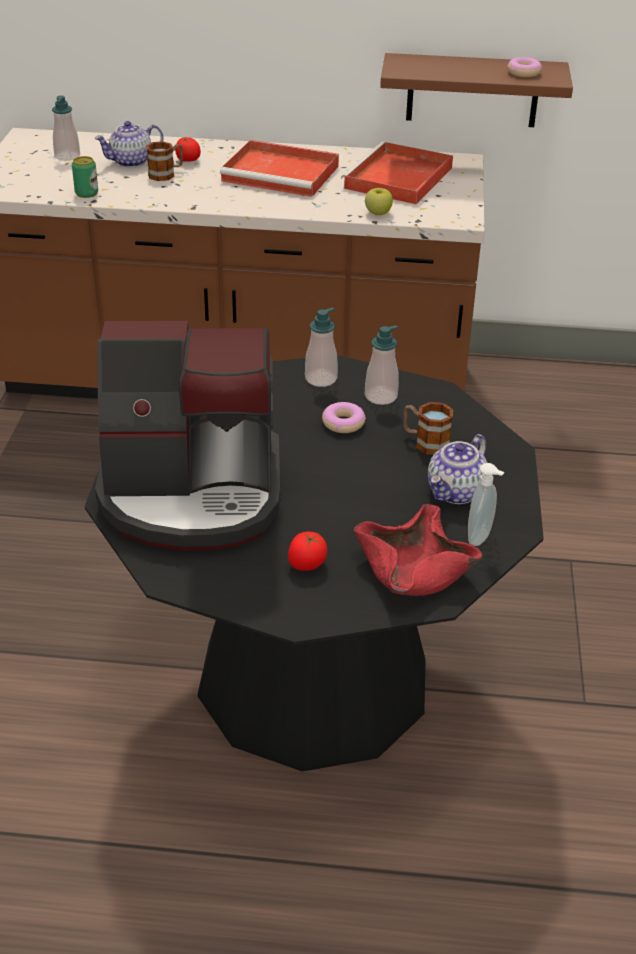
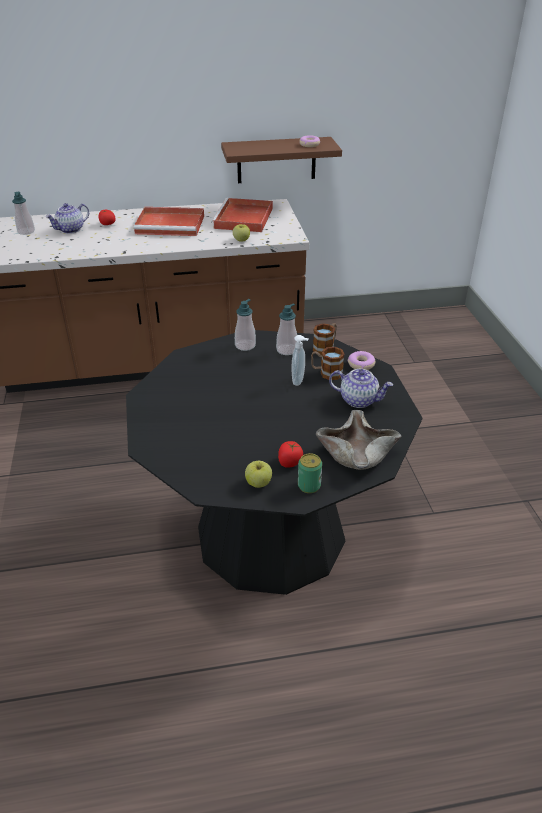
camera: 15 degrees left, 0 degrees up
can [72,156,98,198] -> can moved to [298,453,322,493]
coffee machine [95,321,280,551] -> none
mug [146,141,183,181] -> mug moved to [313,323,337,355]
donut [322,402,366,433] -> donut moved to [348,351,375,370]
red bowl [354,504,482,596] -> beige bowl [316,410,401,470]
teapot [428,434,487,504] -> teapot turned 90 degrees counterclockwise [329,369,393,408]
soap dispenser [468,463,505,546] -> soap dispenser moved to [291,335,309,386]
none -> apple [245,461,272,488]

